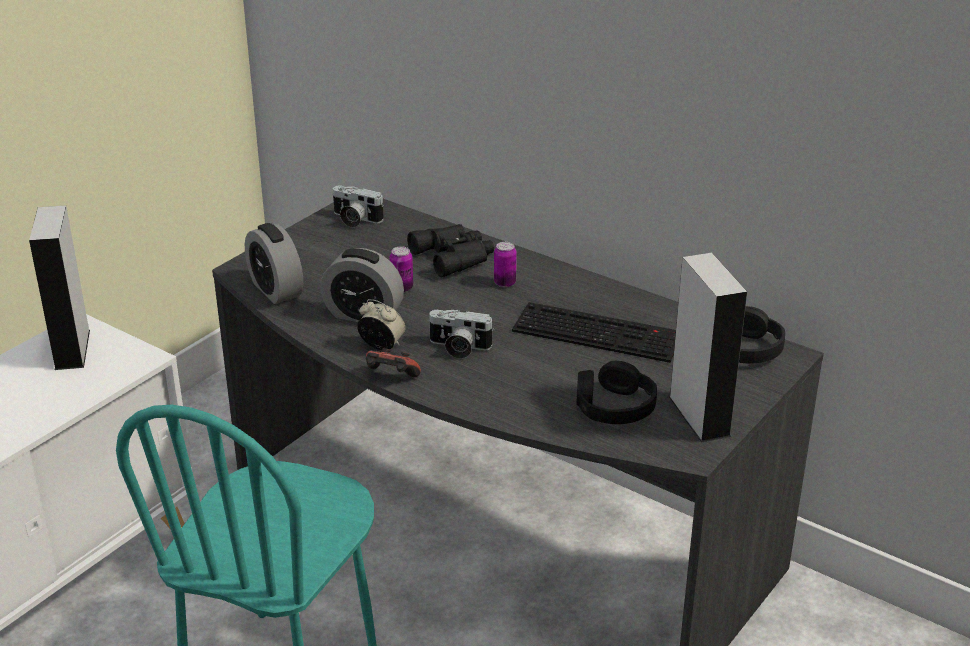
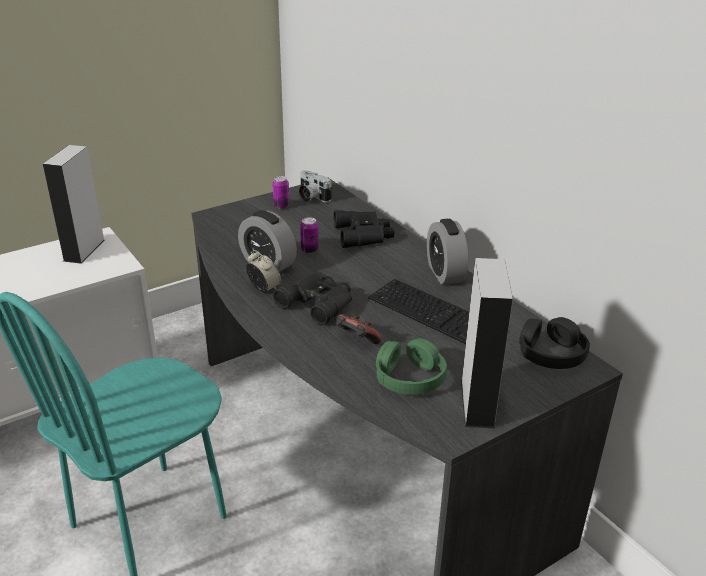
camera: 20 degrees right, 0 degrees up
alarm clock [245,223,303,304] -> alarm clock moved to [427,219,468,285]
game controller [366,348,421,377] -> game controller moved to [336,314,381,344]
camera [428,310,494,359] -> black binoculars [273,274,352,325]
can [494,242,517,287] -> can moved to [273,176,289,209]
black headphones [576,361,657,424] -> green headphones [376,338,447,395]

